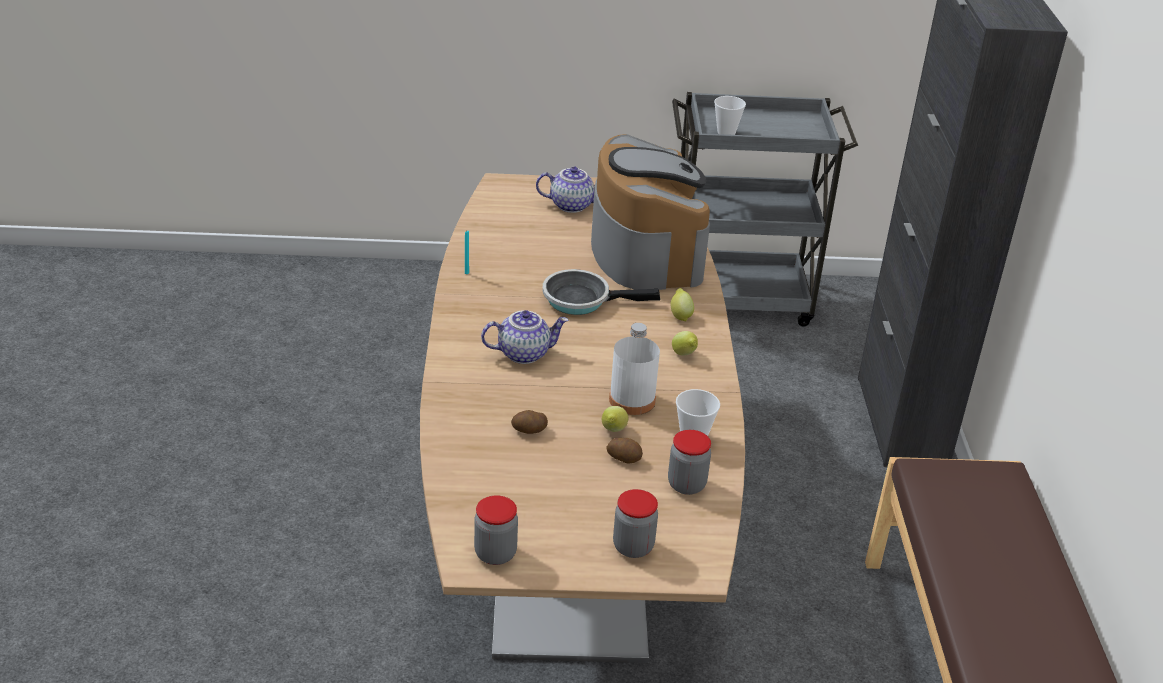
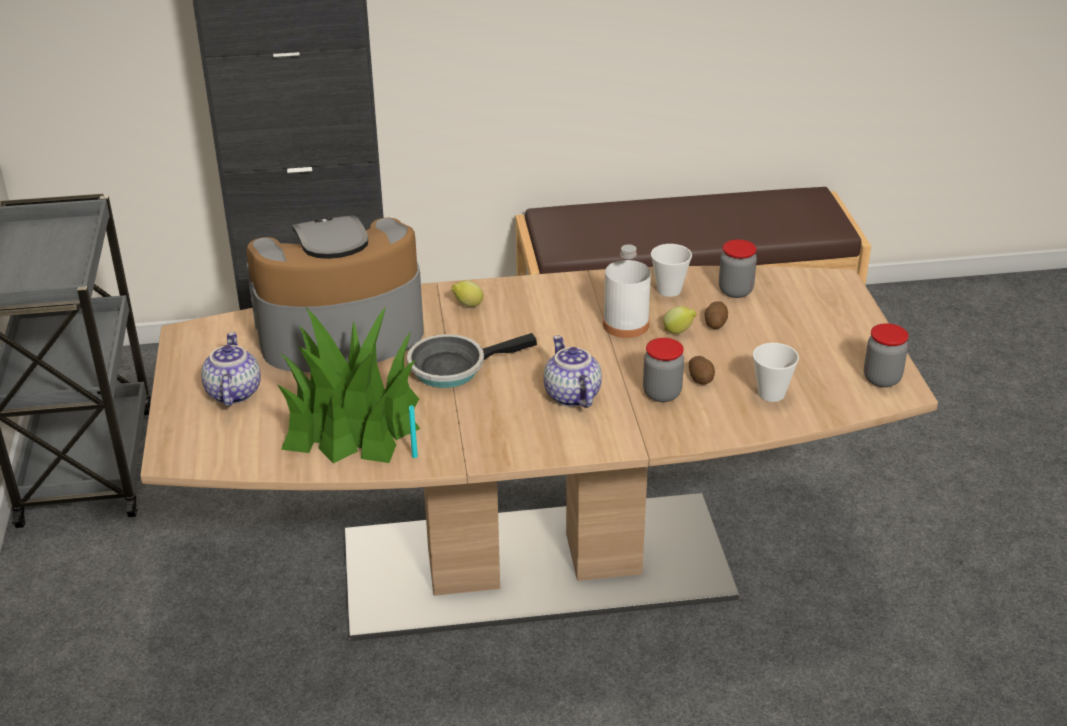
camera: 95 degrees left, 0 degrees up
frying pan [542,269,660,315] -> frying pan turned 75 degrees clockwise [407,333,537,388]
jar [613,489,658,558] -> jar moved to [643,338,684,402]
lemon [672,331,698,355] -> none
cup [714,96,746,135] -> cup moved to [753,343,799,402]
none -> potted plant [277,307,420,464]

